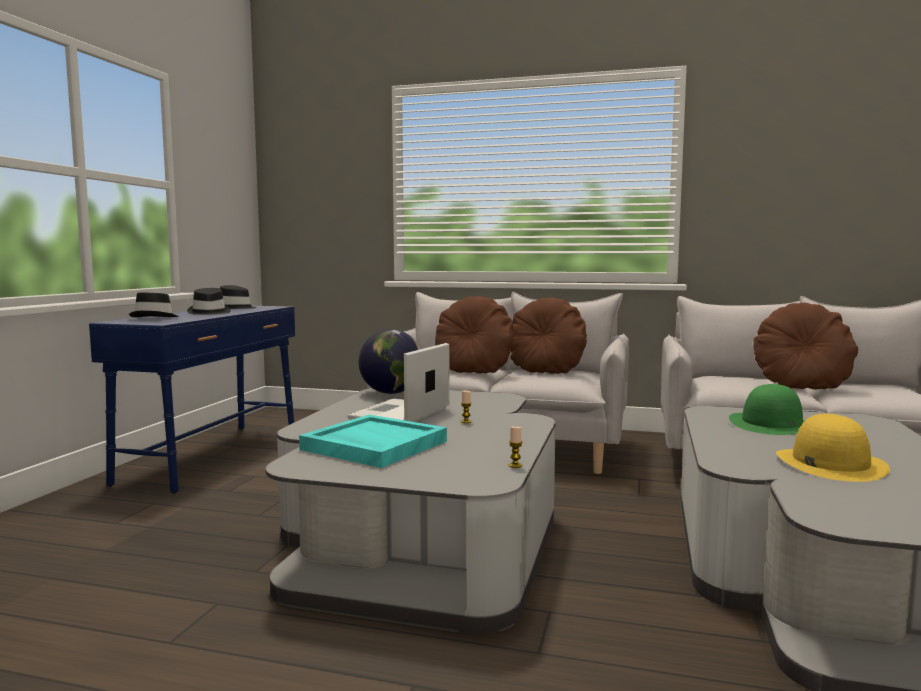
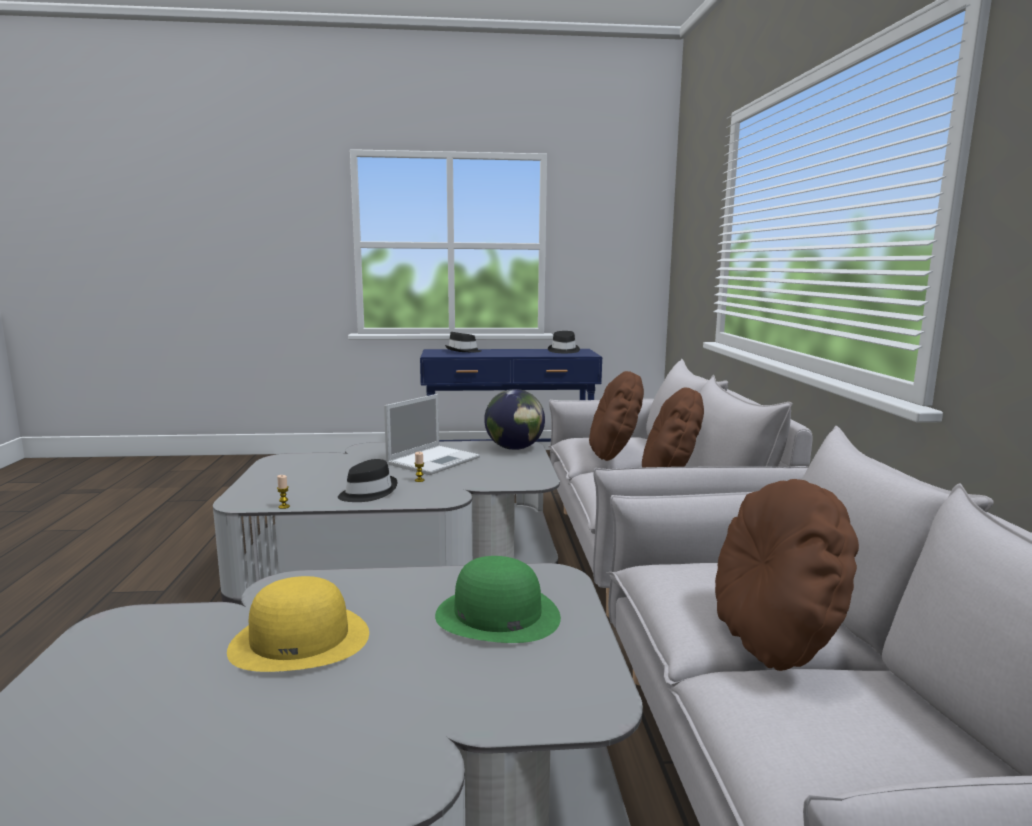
camera: 70 degrees right, 5 degrees up
black hat [187,288,231,315] -> black hat moved to [338,459,397,502]
turquoise tray [299,415,447,468] -> none
laptop [347,343,449,422] -> laptop turned 120 degrees clockwise [384,394,480,475]

